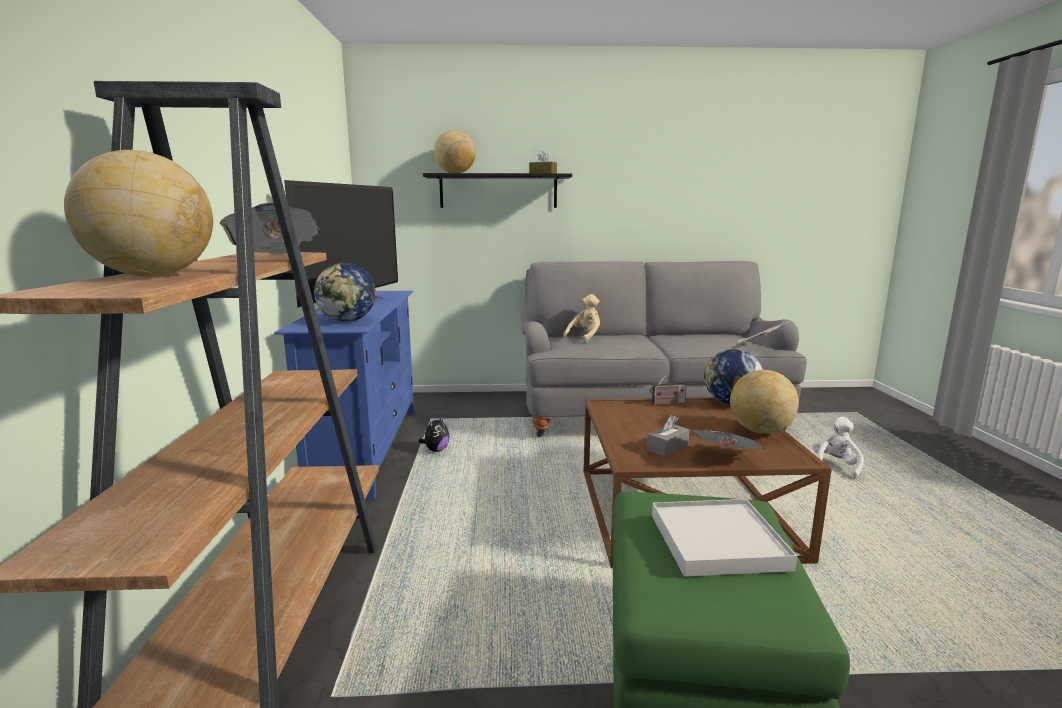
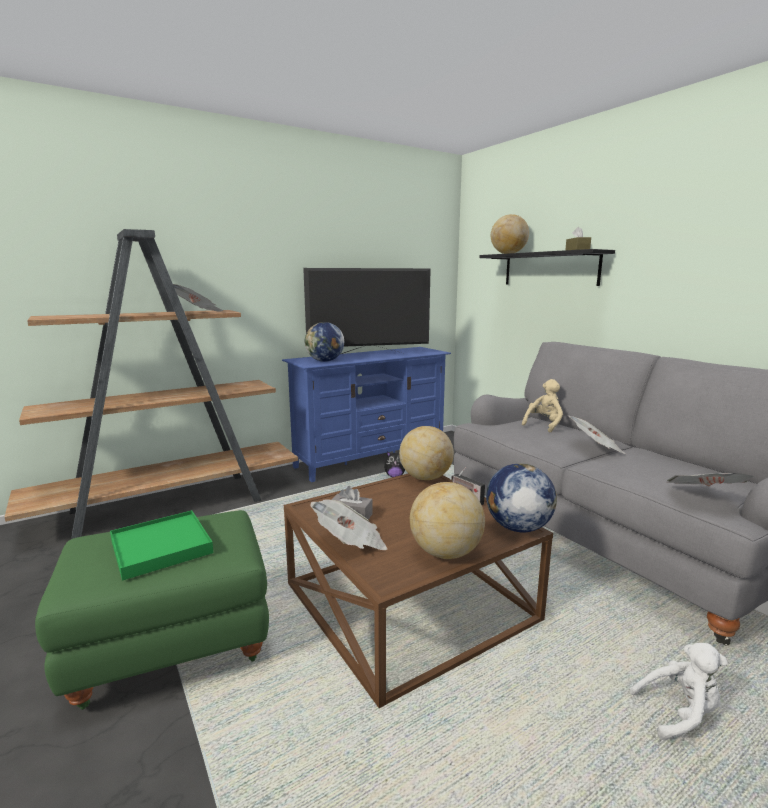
camera: 60 degrees right, 0 degrees up
globe [64,150,213,277] -> globe moved to [399,426,454,480]
beige plush toy [563,294,600,343] -> beige plush toy turned 60 degrees counterclockwise [522,379,563,432]
white tray [652,499,797,577] -> green tray [110,510,213,581]
none -> newspaper [568,415,626,454]

